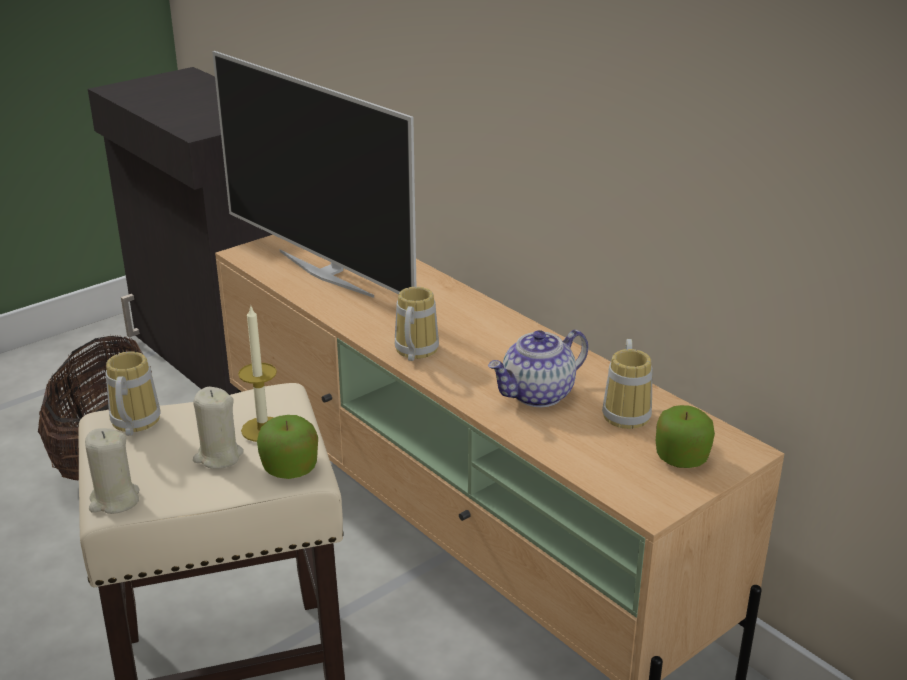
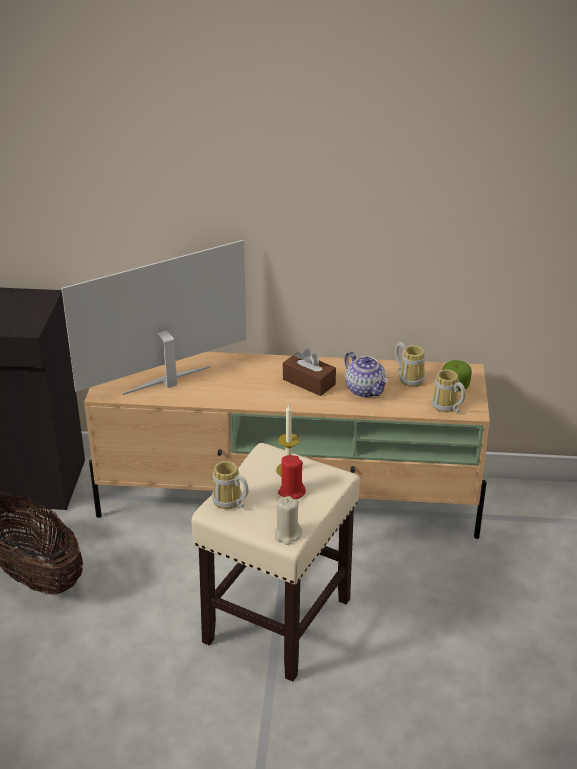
camera: 45 degrees left, 5 degrees up
beige candle [193,387,244,469] -> red candle [278,455,306,499]
television [212,51,416,298] -> television turned 150 degrees clockwise [61,240,246,395]
apple [257,415,318,479] -> none
mug [395,287,439,361] -> mug moved to [432,370,466,413]
teapot [488,330,588,407] -> teapot turned 45 degrees counterclockwise [344,352,388,398]
none -> brown tissue box [283,349,336,396]

